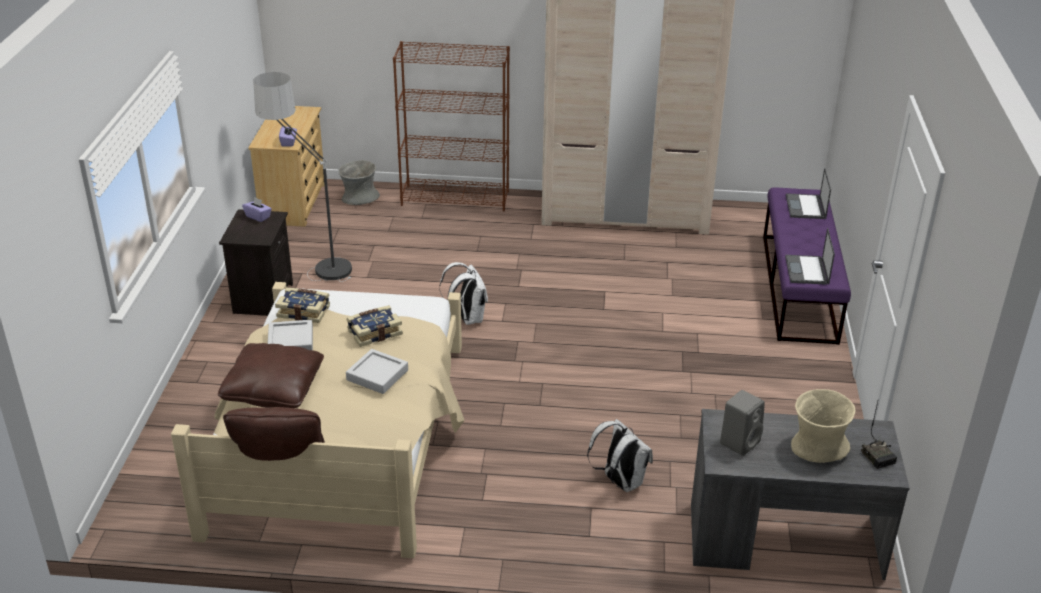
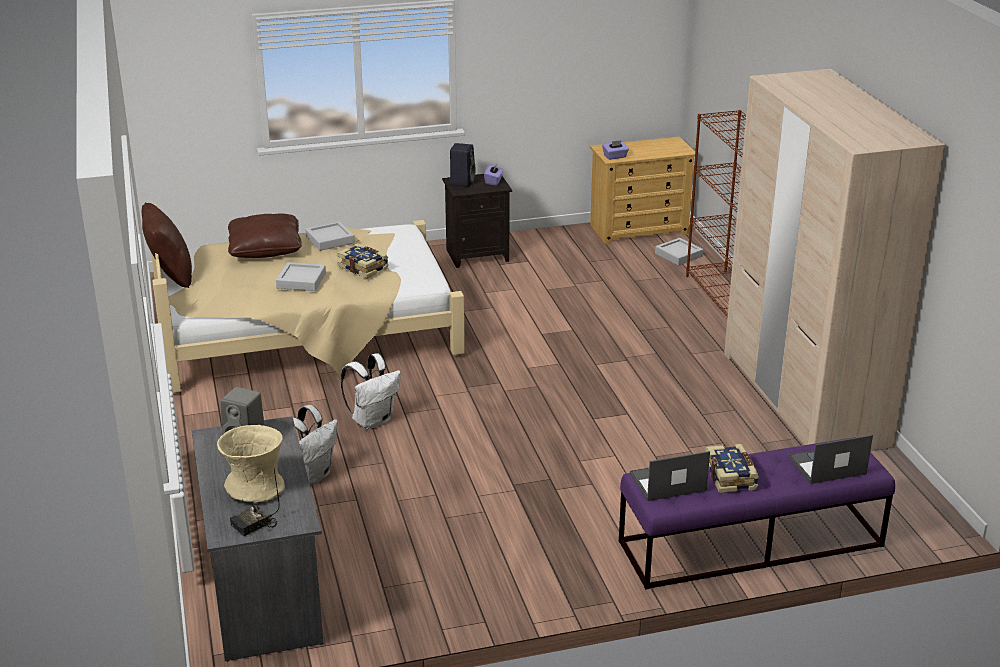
camera: 70 degrees right, 5 degrees down
floor lamp [253,72,352,282] -> none
book [275,288,330,323] -> book moved to [705,444,759,493]
grey vase [338,160,380,205] -> grey tray [655,238,703,265]
white backpack [439,262,488,325] -> white backpack moved to [341,353,401,429]
none -> black speaker [450,143,476,187]

